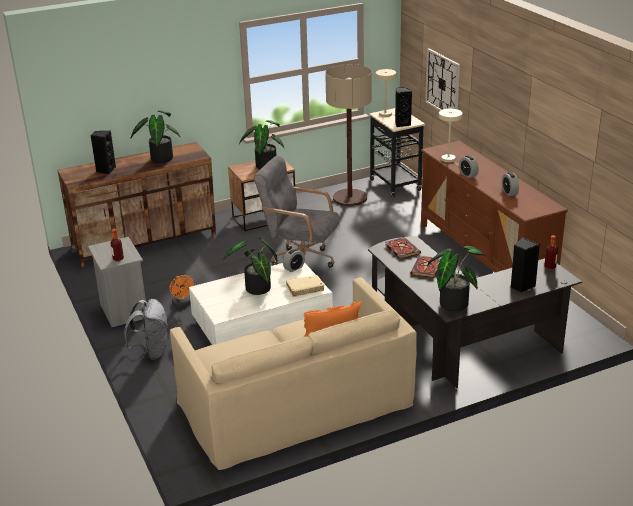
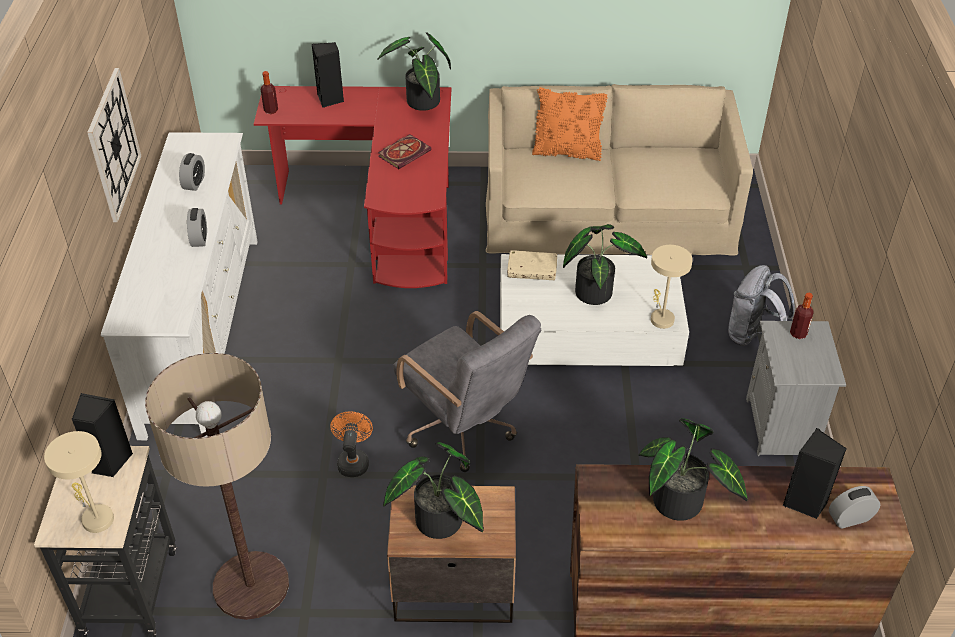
camera: 155 degrees left, 15 degrees up
orange fan [170,275,194,308] -> orange fan moved to [330,411,373,477]
alarm clock [283,248,305,272] -> alarm clock moved to [829,486,880,529]
black desk [368,236,582,388] -> red desk [254,86,451,288]
book [385,237,421,259] -> none
brown dresser [421,141,568,272] -> white dresser [101,132,258,440]
wall clock [425,49,460,111] -> wall clock moved to [87,68,141,222]
beige table lamp [439,109,462,166] -> beige table lamp moved to [651,245,693,329]

